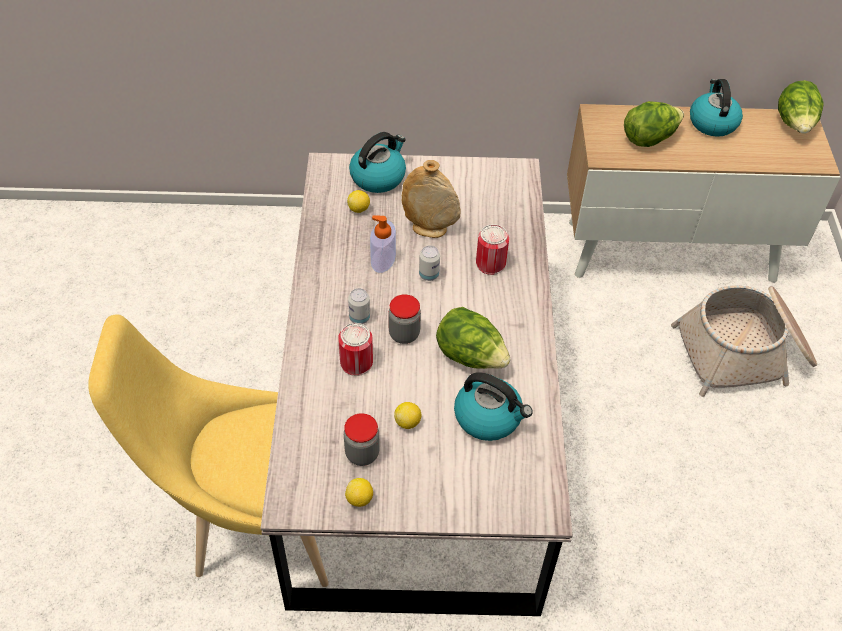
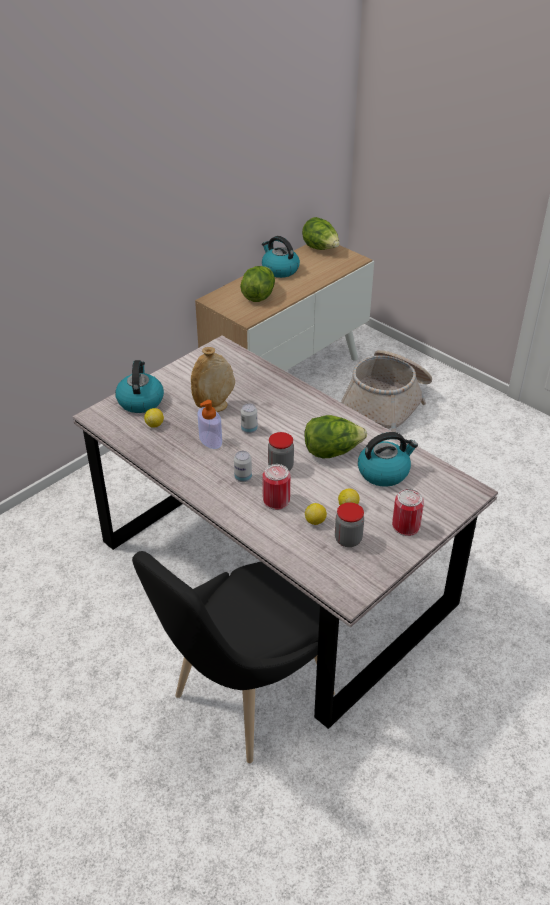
camera: 45 degrees left, 10 degrees down
yellow chair [88,314,329,587] -> black chair [132,551,335,763]
lemon [345,478,373,507] -> lemon moved to [305,503,327,525]
can [476,224,509,275] -> can moved to [392,489,424,536]

